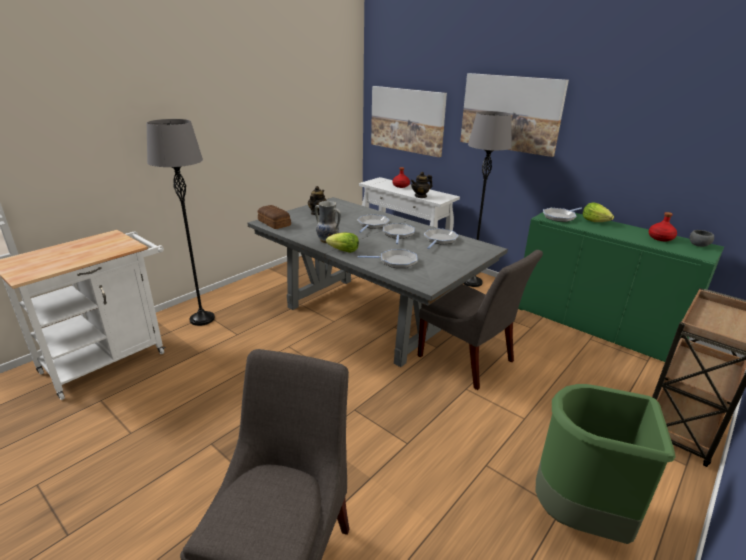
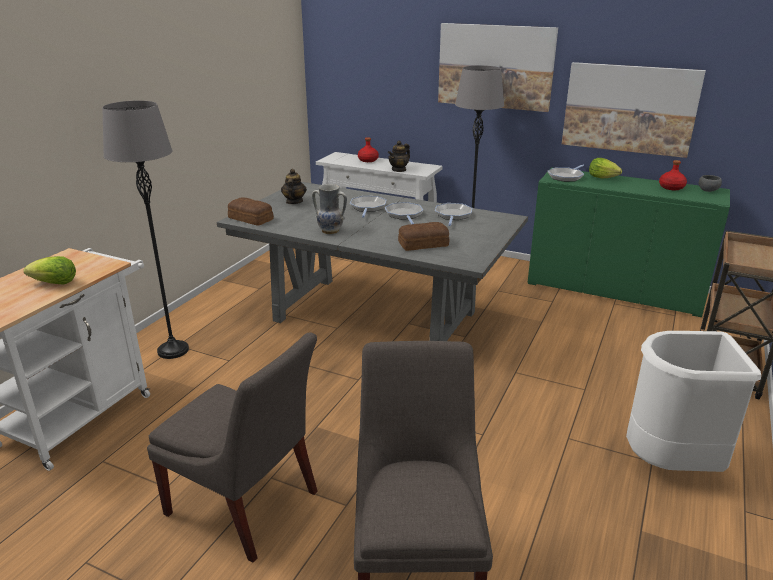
camera: 15 degrees left, 0 degrees up
lettuce [326,232,359,253] -> lettuce moved to [24,256,76,284]
frying pan [358,249,418,268] -> bread [398,222,450,251]
picture [371,86,447,157] -> picture moved to [562,62,706,158]
grey chair [418,250,543,390] -> grey chair moved to [147,332,318,562]
green trash can [536,384,675,544] -> white trash can [626,331,761,472]

